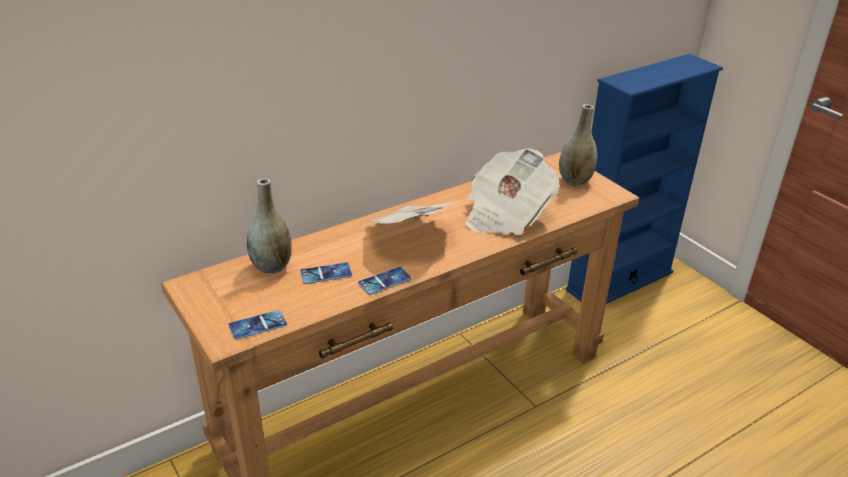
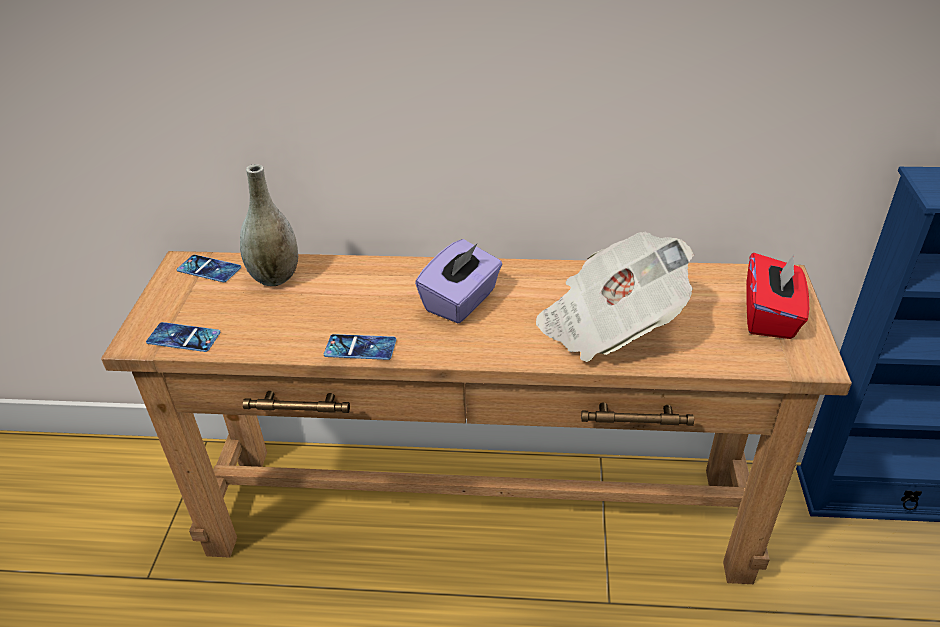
camera: 40 degrees right, 5 degrees up
phone [300,262,352,284] -> phone moved to [177,255,241,282]
newspaper [366,202,460,224] -> purple tissue box [415,239,502,323]
grey vase [559,104,597,186] -> red tissue box [746,253,809,339]

